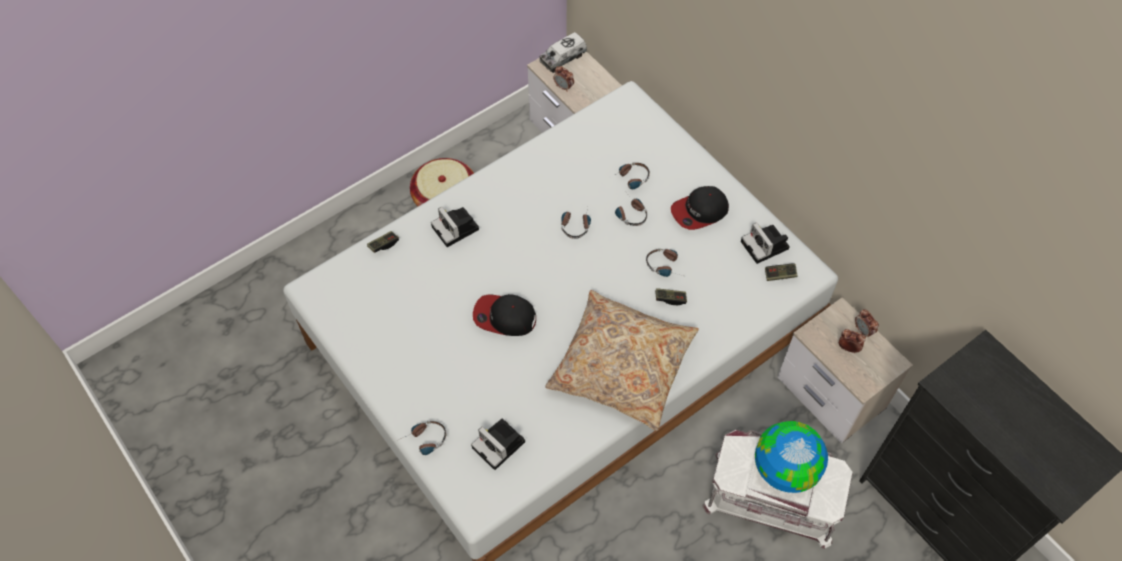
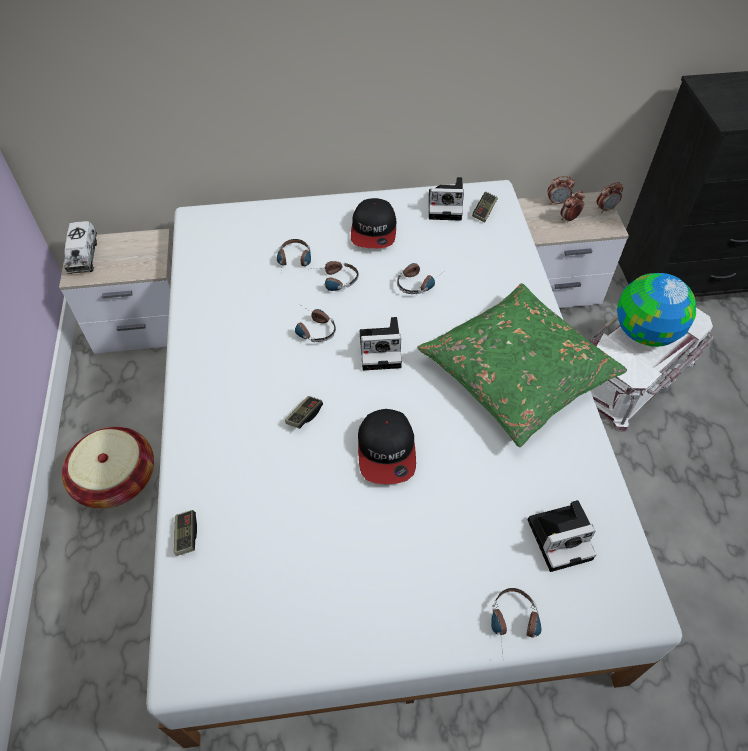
camera: 60 degrees left, 5 degrees down
camera [431,207,479,247] -> camera moved to [360,317,402,371]
cap [473,294,536,336] -> cap turned 45 degrees counterclockwise [358,409,416,484]
beige pillow [545,290,699,431] -> green pillow [417,283,627,447]
alarm clock [553,66,574,92] -> alarm clock moved to [596,182,623,213]
game controller [655,288,687,305] -> game controller moved to [285,396,323,429]

